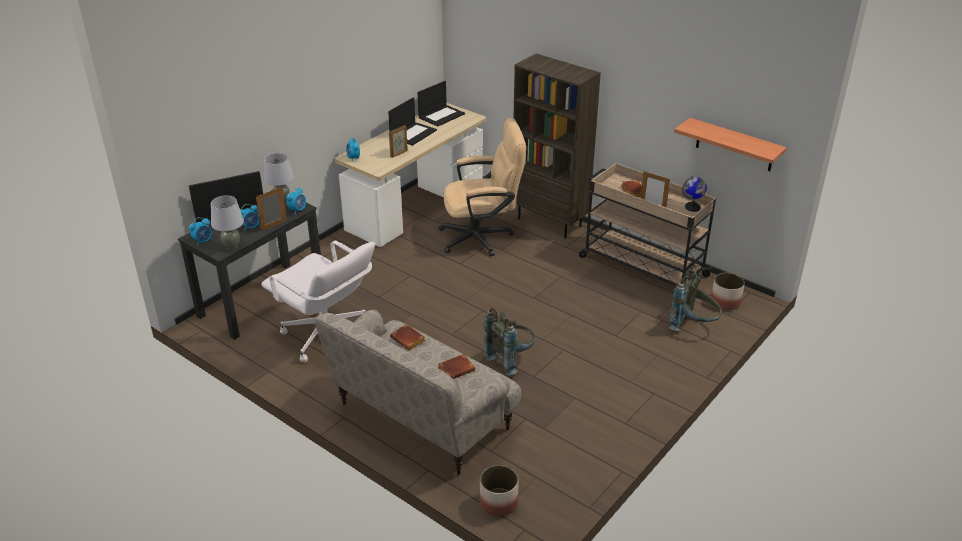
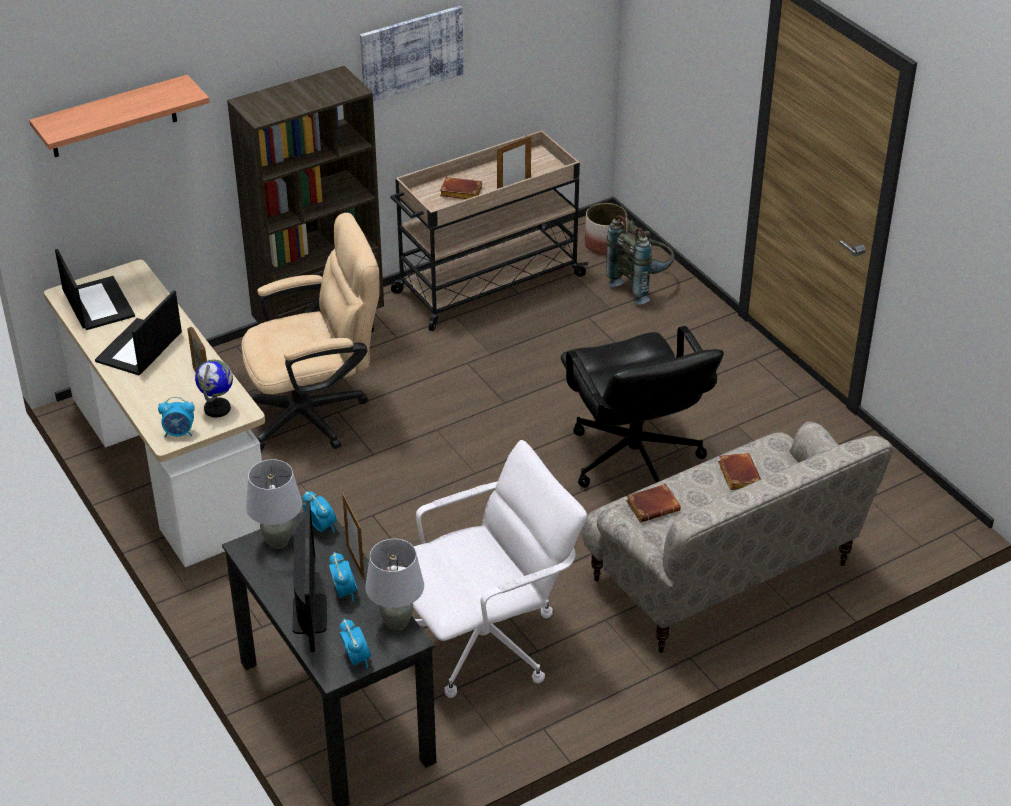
camera: 70 degrees left, 5 degrees up
laptop [388,98,437,146] -> laptop turned 120 degrees counterclockwise [95,290,182,375]
beige office chair [438,118,526,257] -> beige office chair turned 60 degrees clockwise [241,213,380,451]
planter [480,465,519,516] -> none
grey backpack [484,308,536,376] -> black office chair [561,326,724,488]
shelf [674,118,787,171] -> shelf moved to [29,75,210,157]
globe [682,176,707,212] -> globe moved to [195,359,233,418]
none -> picture [360,6,464,102]

